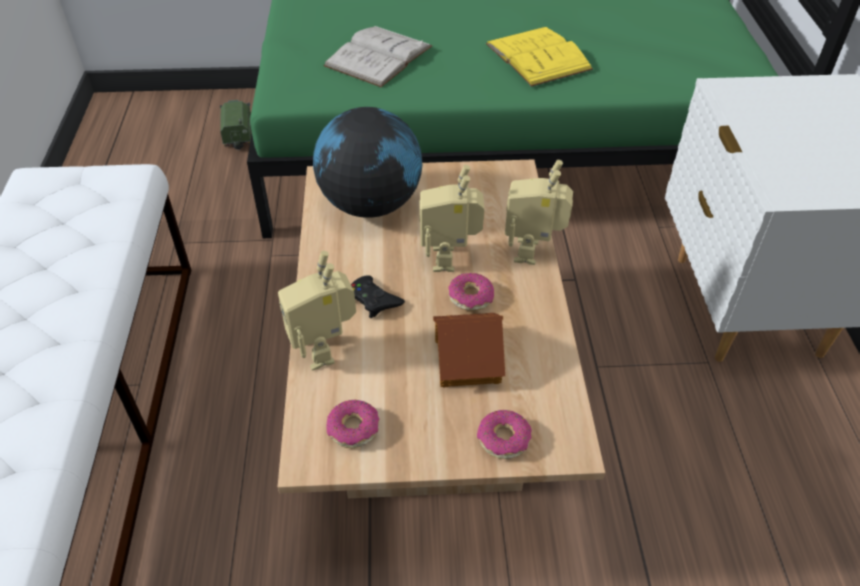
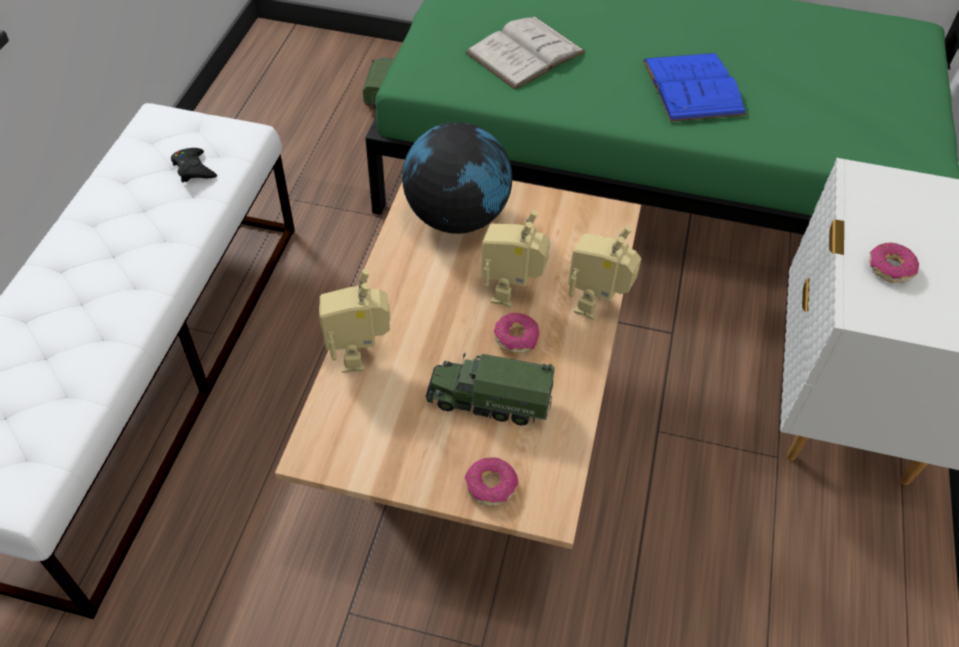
camera: 15 degrees right, 5 degrees up
donut [327,400,380,448] -> donut moved to [869,243,919,283]
black game controller [351,275,405,318] -> black game controller moved to [171,148,217,182]
toy house [433,313,505,387] -> toy truck [426,353,555,425]
yellow book [486,27,593,87] -> blue book [643,53,746,122]

